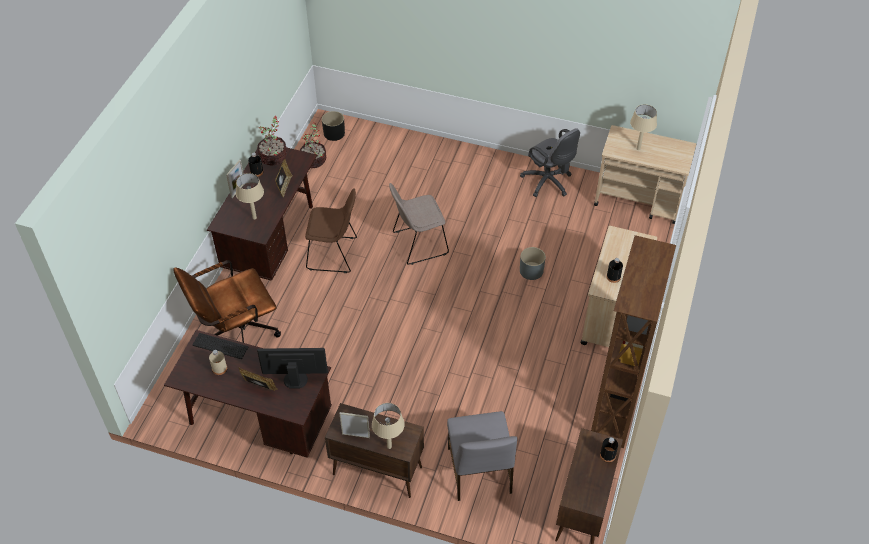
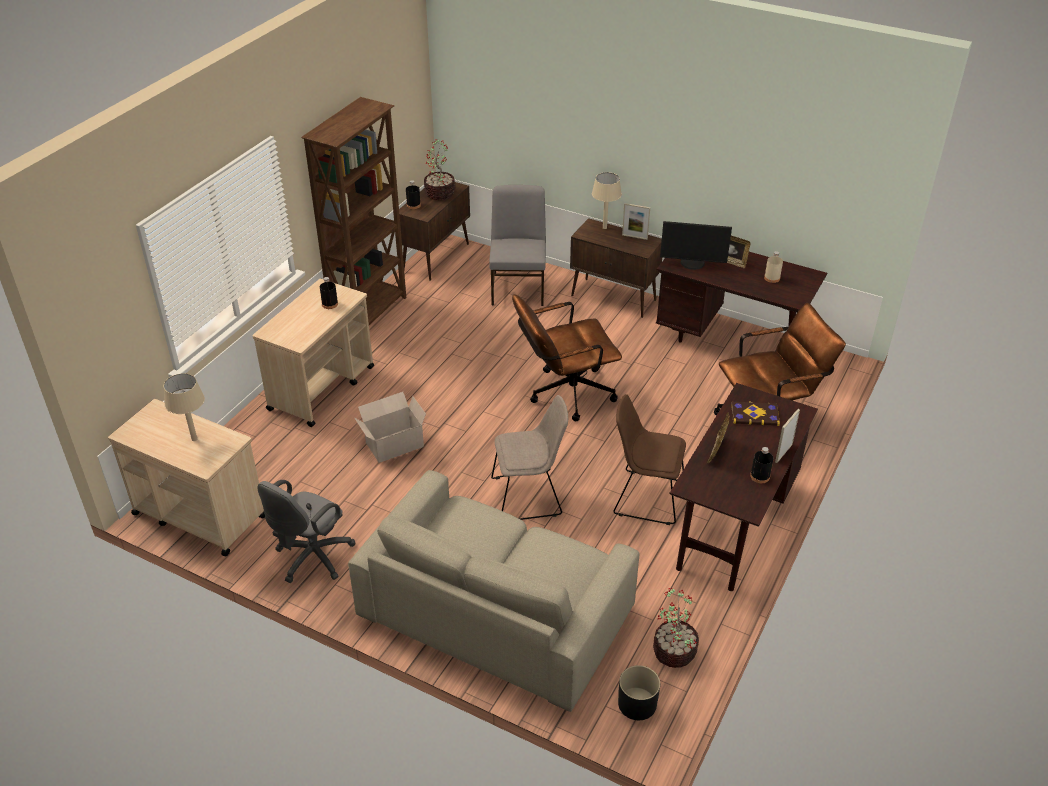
camera: 170 degrees left, 10 degrees down
keyboard [192,333,248,359] -> none
beige table lamp [236,173,264,219] -> book [731,401,780,426]
potted plant [257,116,287,166] -> potted plant moved to [424,139,455,200]
grey office chair [520,128,580,197] -> grey office chair turned 120 degrees counterclockwise [257,480,356,583]
grey planter [520,247,546,280] -> cardboard box [355,392,426,463]
none -> beige sofa [348,470,639,712]
none -> brown office chair [512,294,622,421]

